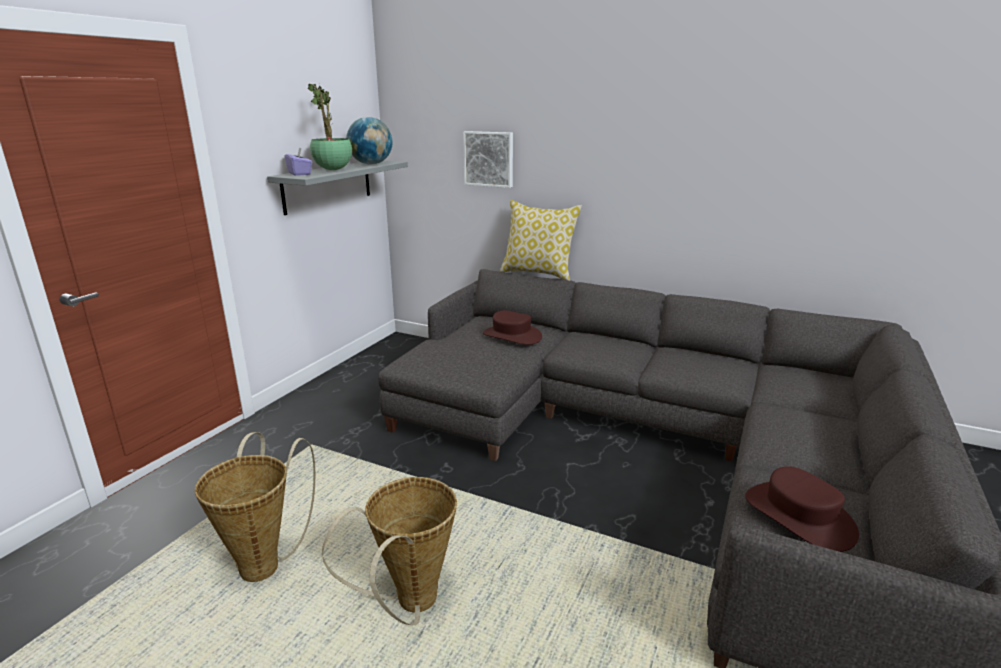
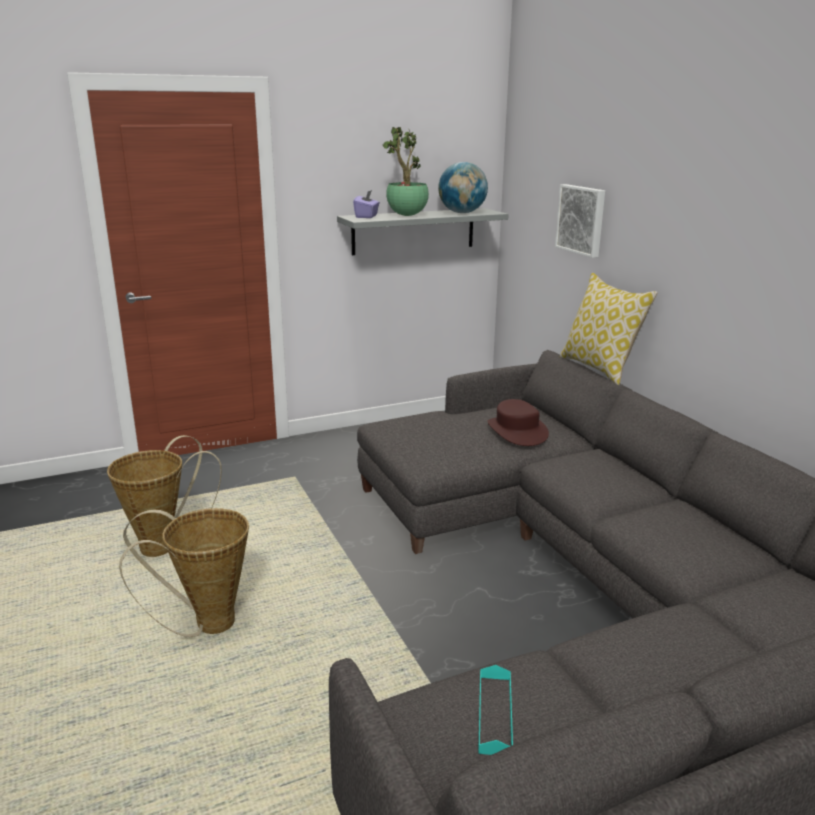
camera: 40 degrees right, 0 degrees up
brown hat [745,466,859,552] -> turquoise tray [478,665,513,755]

